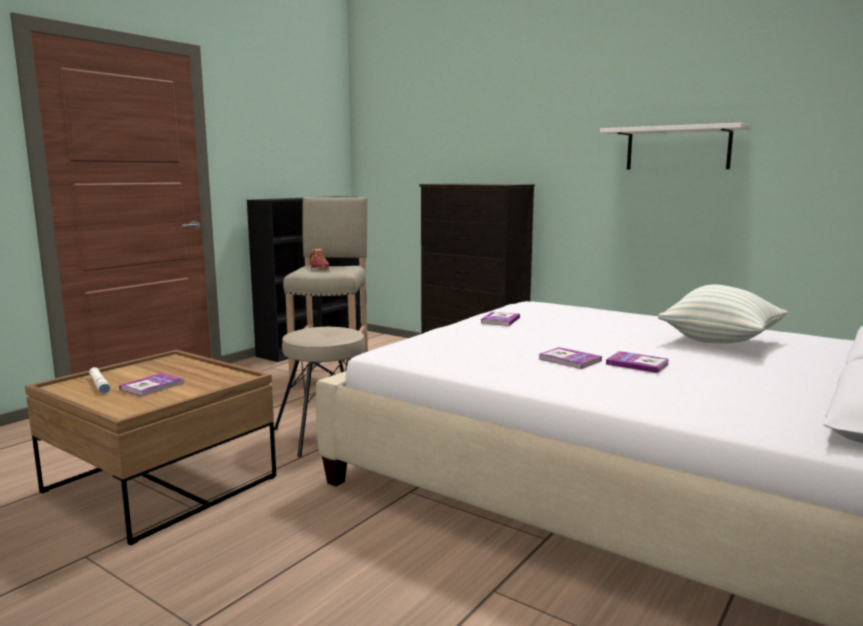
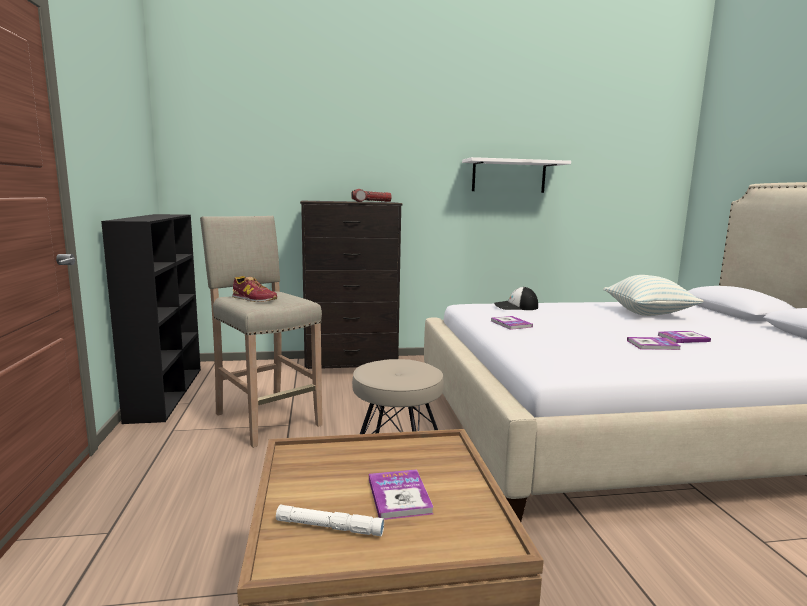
camera: 45 degrees left, 0 degrees up
none -> flashlight [351,189,392,202]
none -> cap [494,287,538,310]

